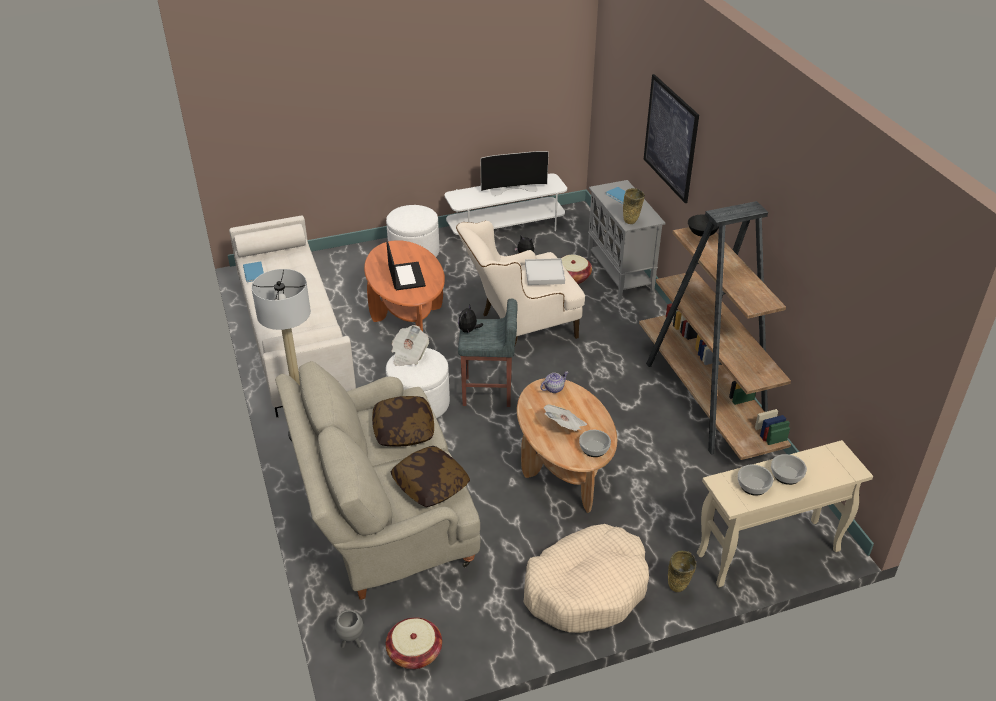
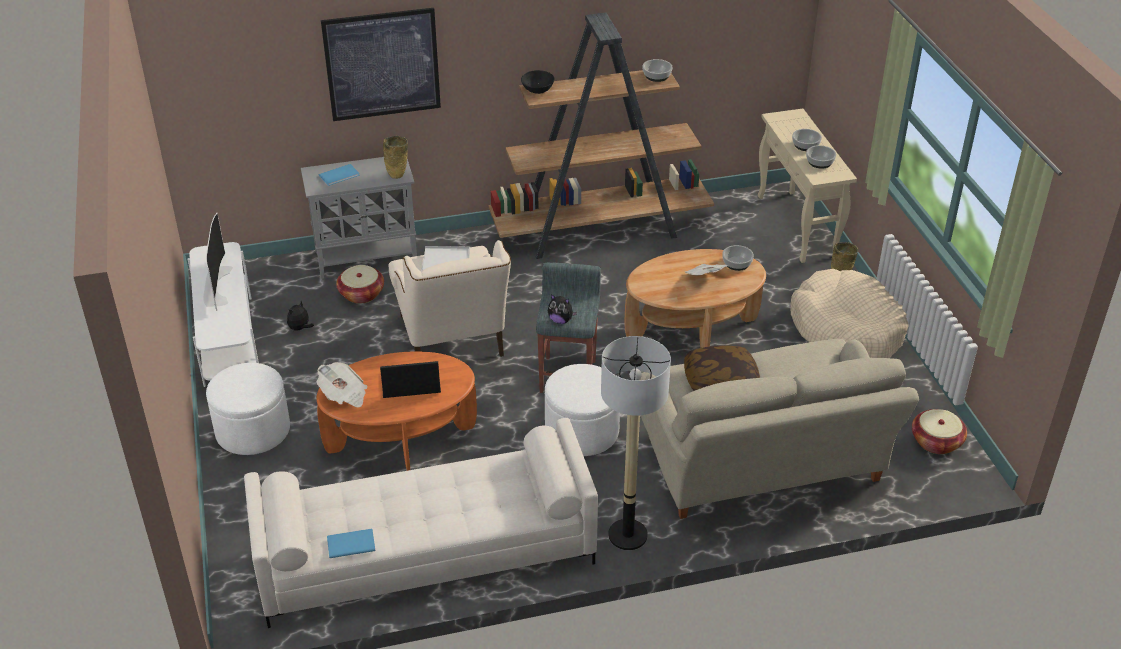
camera: 85 degrees left, 0 degrees up
grey planter [335,610,364,648] -> none
pillow [390,446,470,507] -> none
newspaper [392,325,429,366] -> newspaper moved to [317,362,367,408]
teapot [540,371,568,393] -> none
none -> bowl [642,59,672,82]

